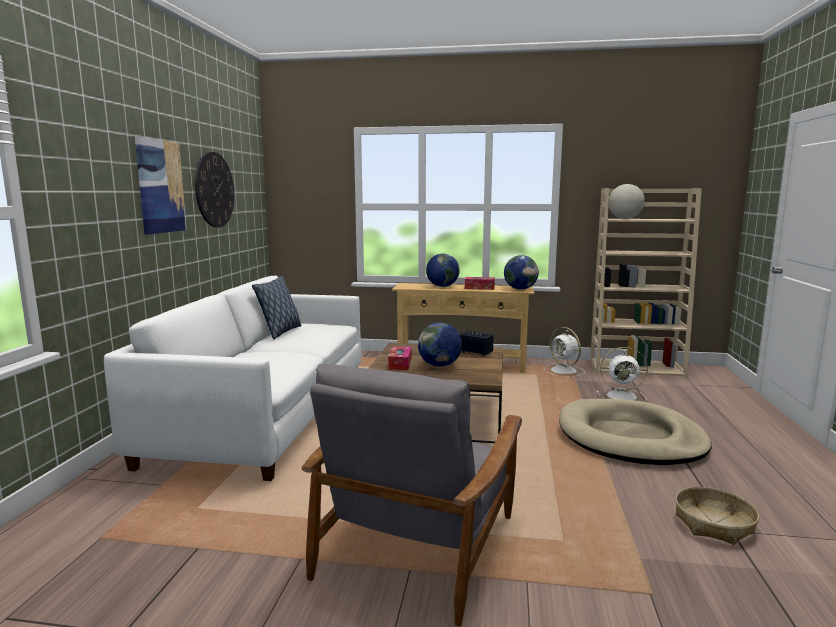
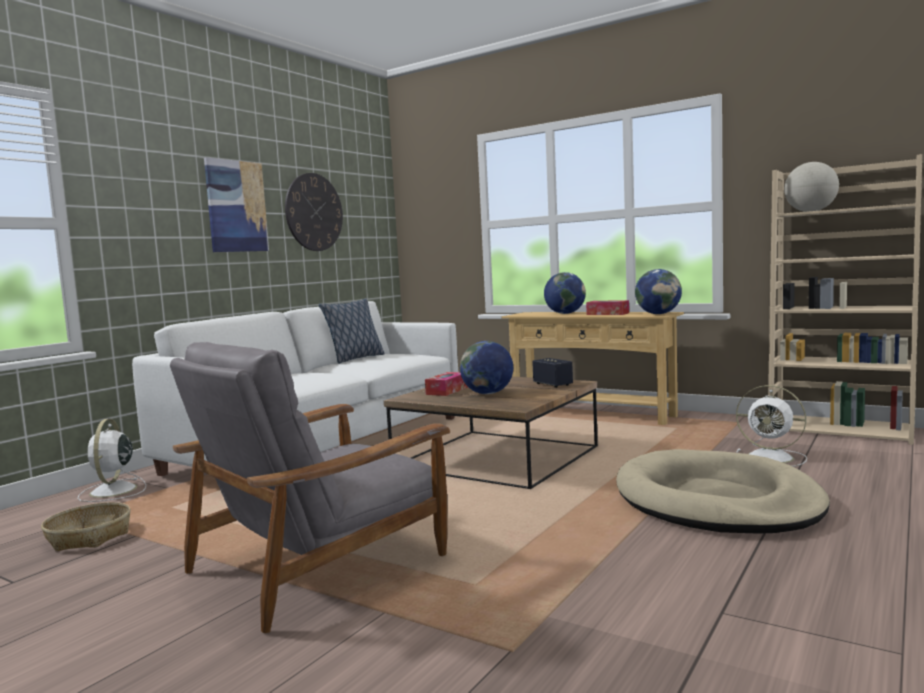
camera: 25 degrees right, 5 degrees down
white fan [544,327,585,377] -> white fan moved to [77,419,146,502]
basket [675,487,759,545] -> basket moved to [41,502,131,551]

